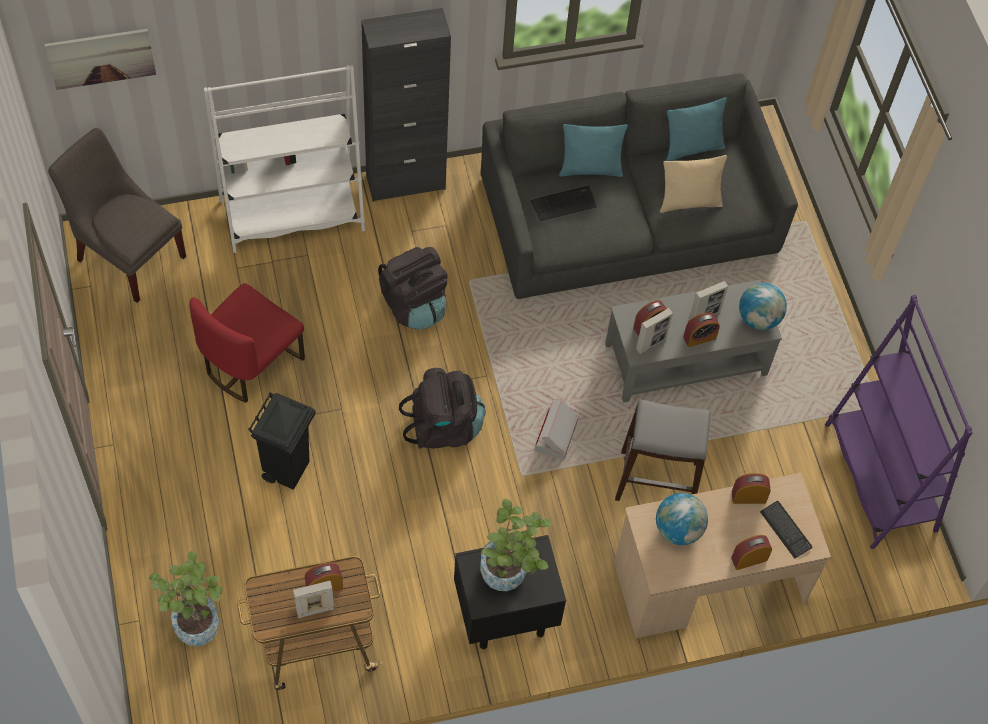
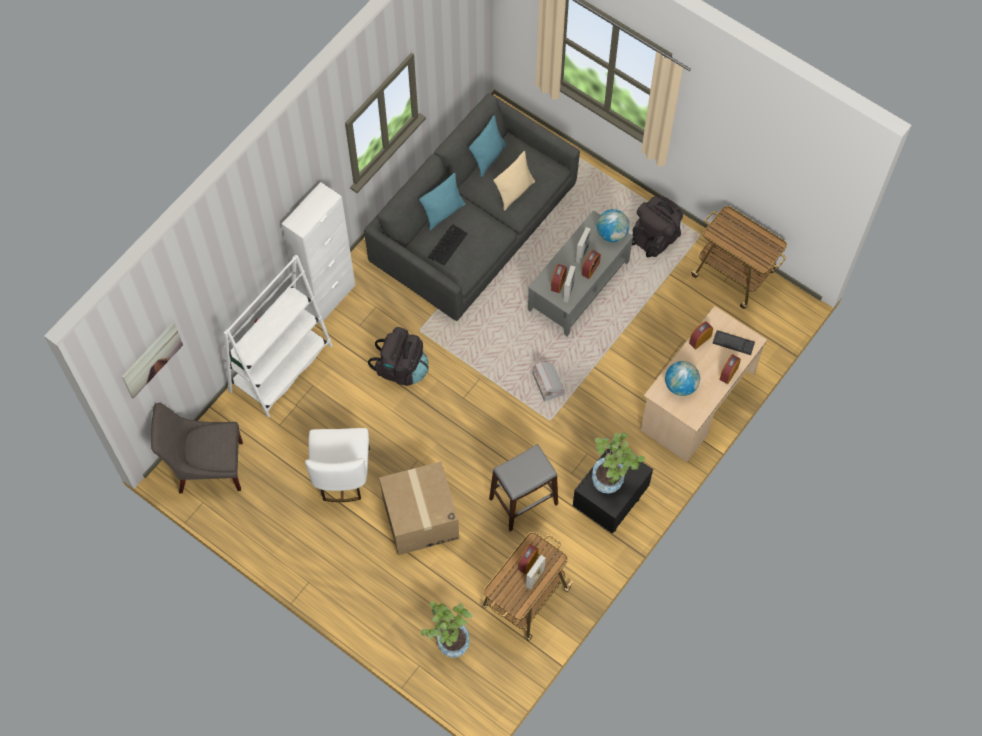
camera: 35 degrees left, 5 degrees up
red chair [189,283,305,403] -> white chair [305,428,370,502]
black trash can [248,392,316,489] -> cardboard box [379,462,459,555]
black cabinet [361,8,451,202] -> white cabinet [282,182,356,325]
black backpack [399,368,486,449] -> black backpack moved to [632,196,683,258]
grey stool [615,400,711,501] -> grey stool moved to [489,444,558,531]
purple bookcase [825,295,973,549] -> cart [689,206,787,309]

